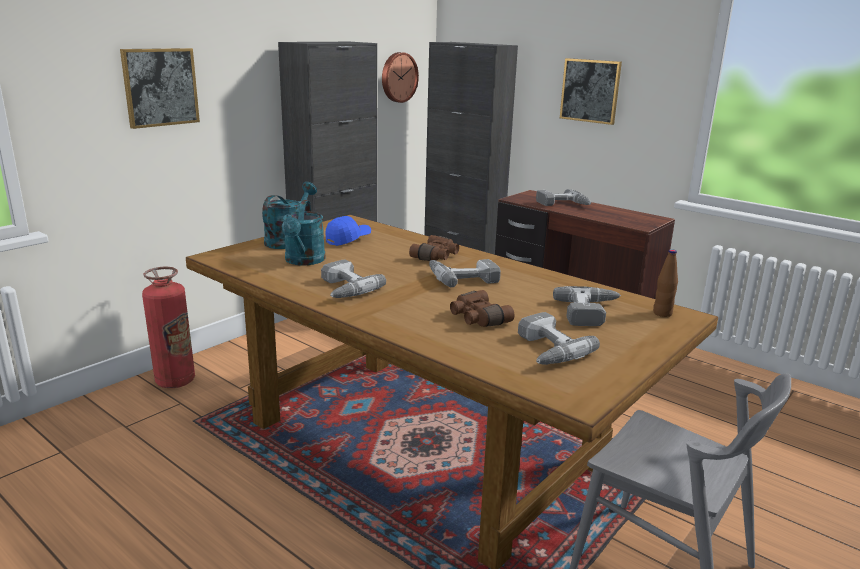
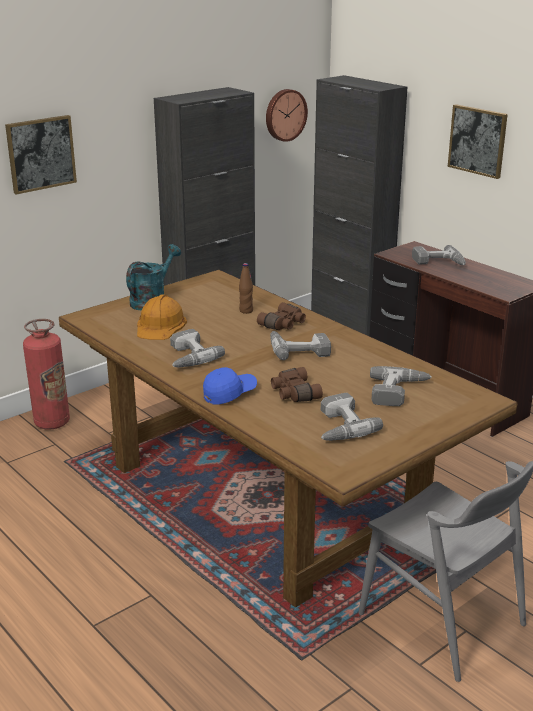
camera: 10 degrees right, 5 degrees up
turquoise watering can [282,200,326,266] -> orange hard hat [137,294,187,340]
blue cap [325,216,371,246] -> blue cap moved to [203,367,257,405]
brown bottle [653,249,678,317] -> brown bottle moved to [239,263,253,314]

